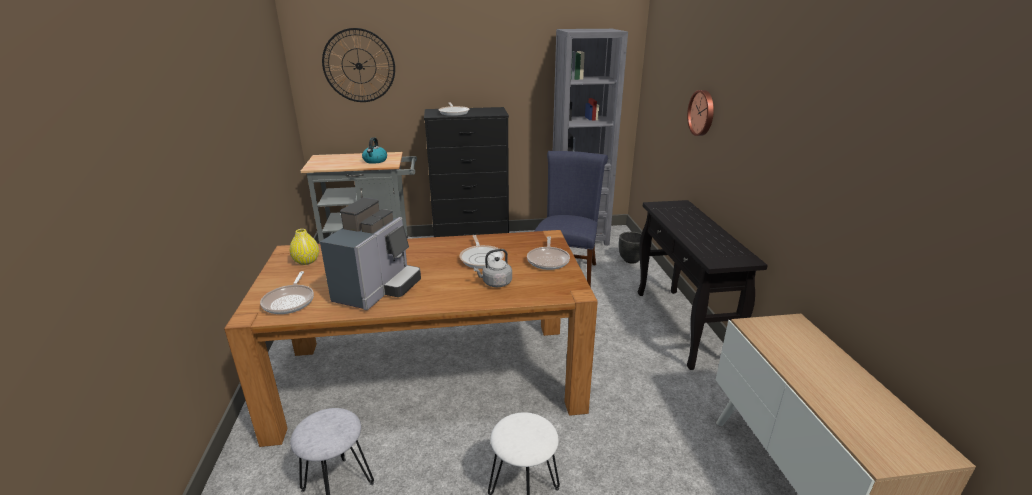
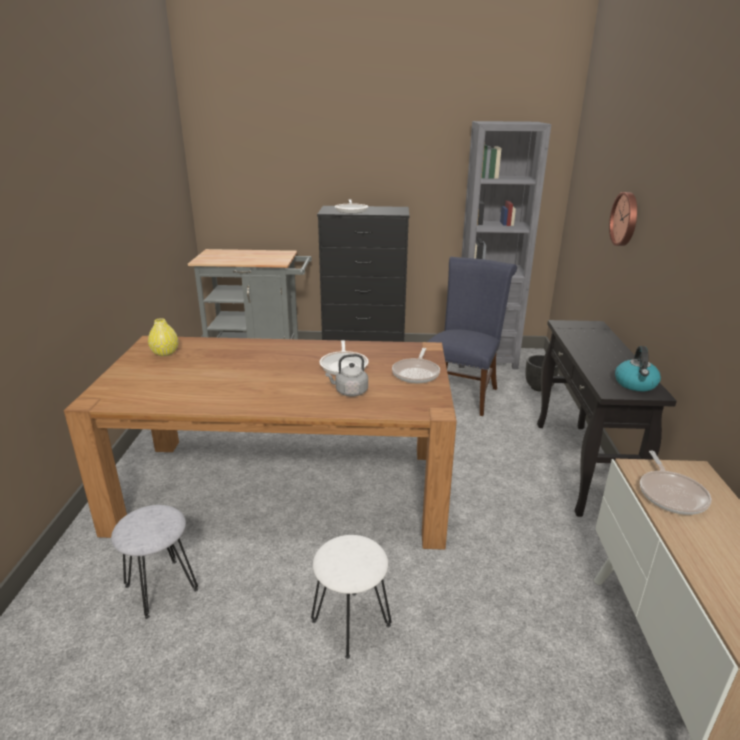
camera: 10 degrees right, 0 degrees up
frying pan [260,271,314,314] -> frying pan moved to [640,450,712,515]
coffee machine [320,198,421,310] -> none
wall clock [322,28,395,102] -> none
kettle [362,137,387,164] -> kettle moved to [615,346,661,392]

